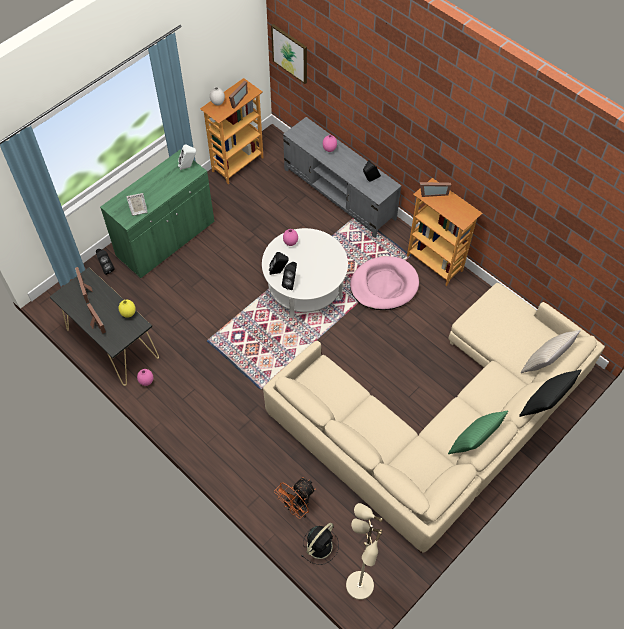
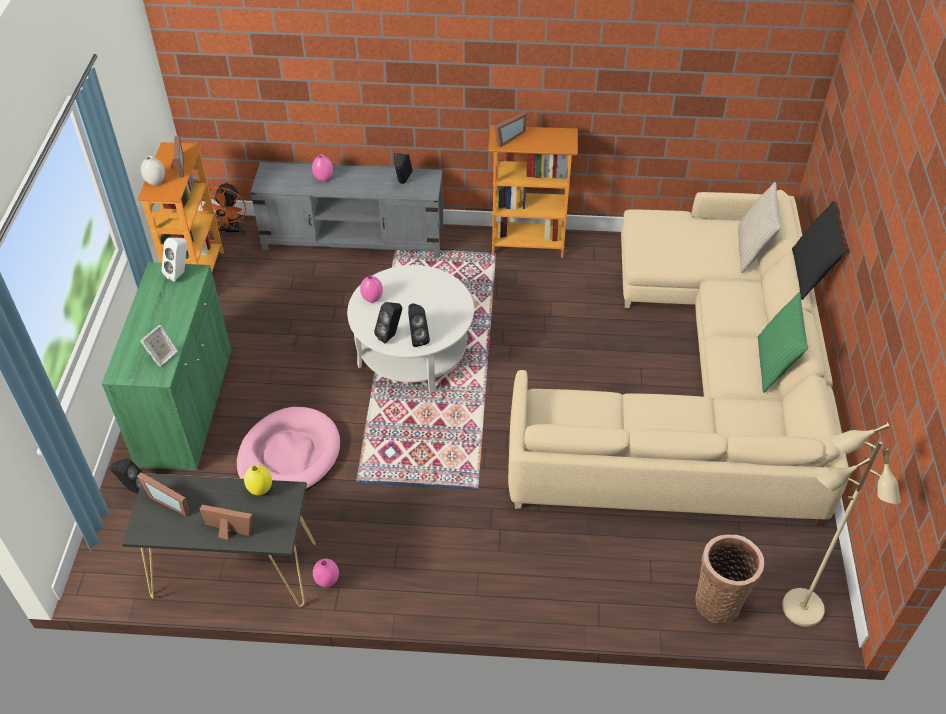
camera: 40 degrees left, 10 degrees down
picture [271,24,307,84] -> none
orange fan [274,477,316,519] -> orange fan moved to [200,182,246,235]
black fan [302,523,339,565] -> basket [695,535,764,623]
pink dog bed [350,256,419,310] -> pink dog bed moved to [237,407,340,491]

